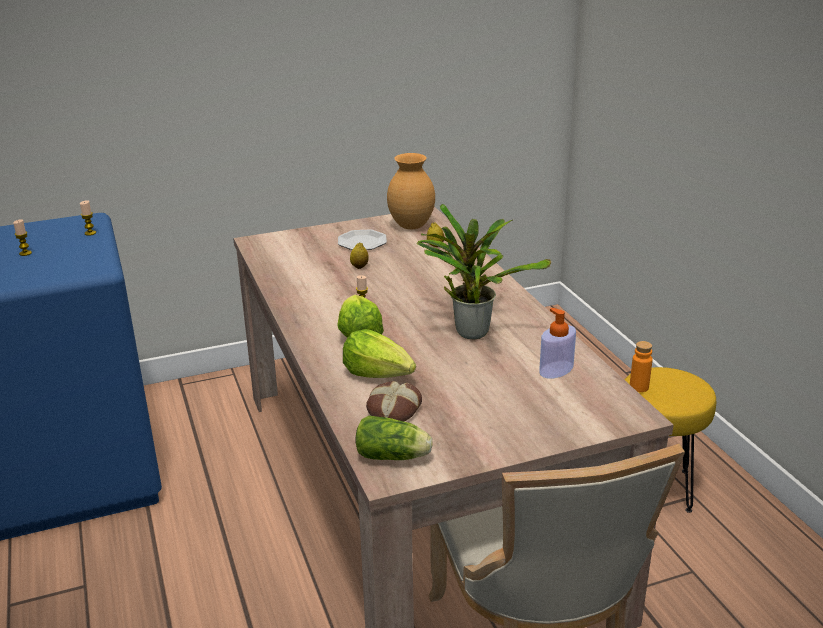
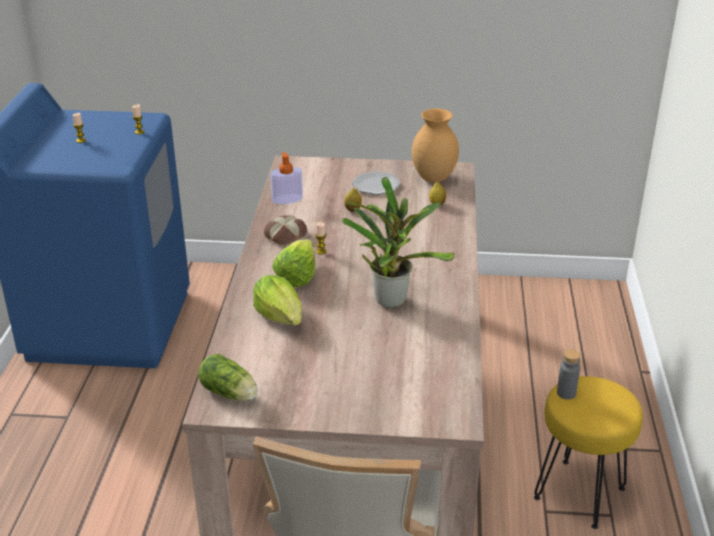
camera: 25 degrees right, 5 degrees up
bread [366,381,422,421] -> bread moved to [264,216,307,245]
soap dispenser [539,308,576,378] -> soap dispenser moved to [271,152,303,204]
orange bottle [630,341,653,392] -> grey bottle [557,350,580,400]

